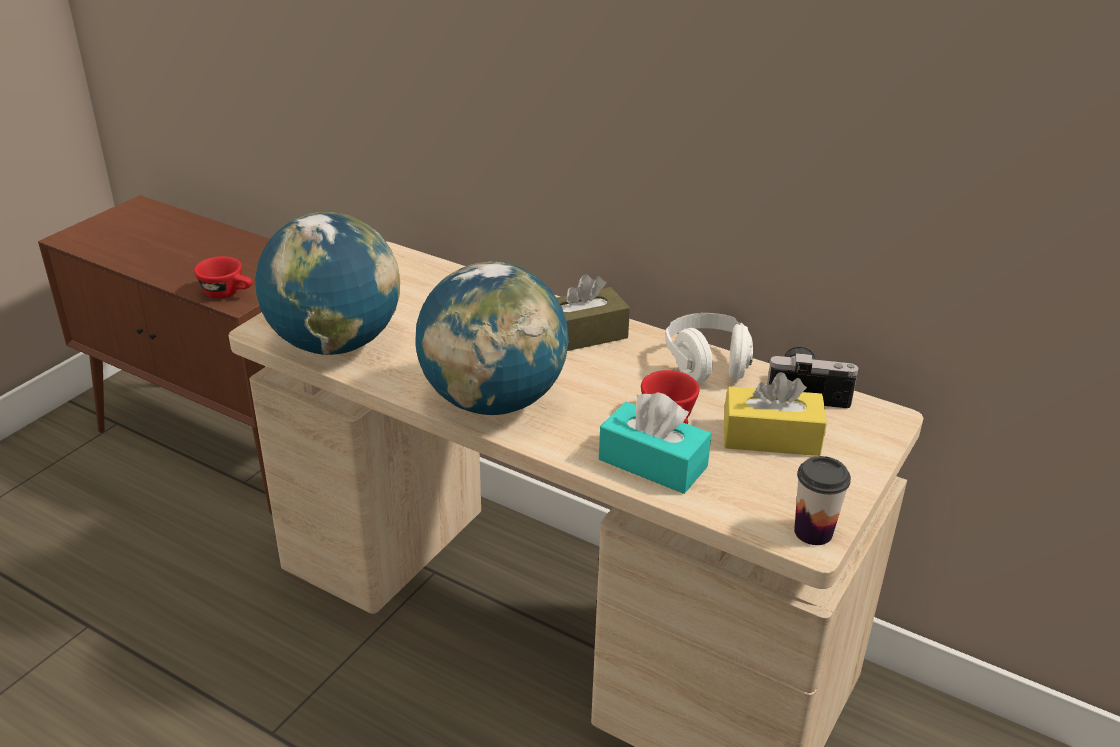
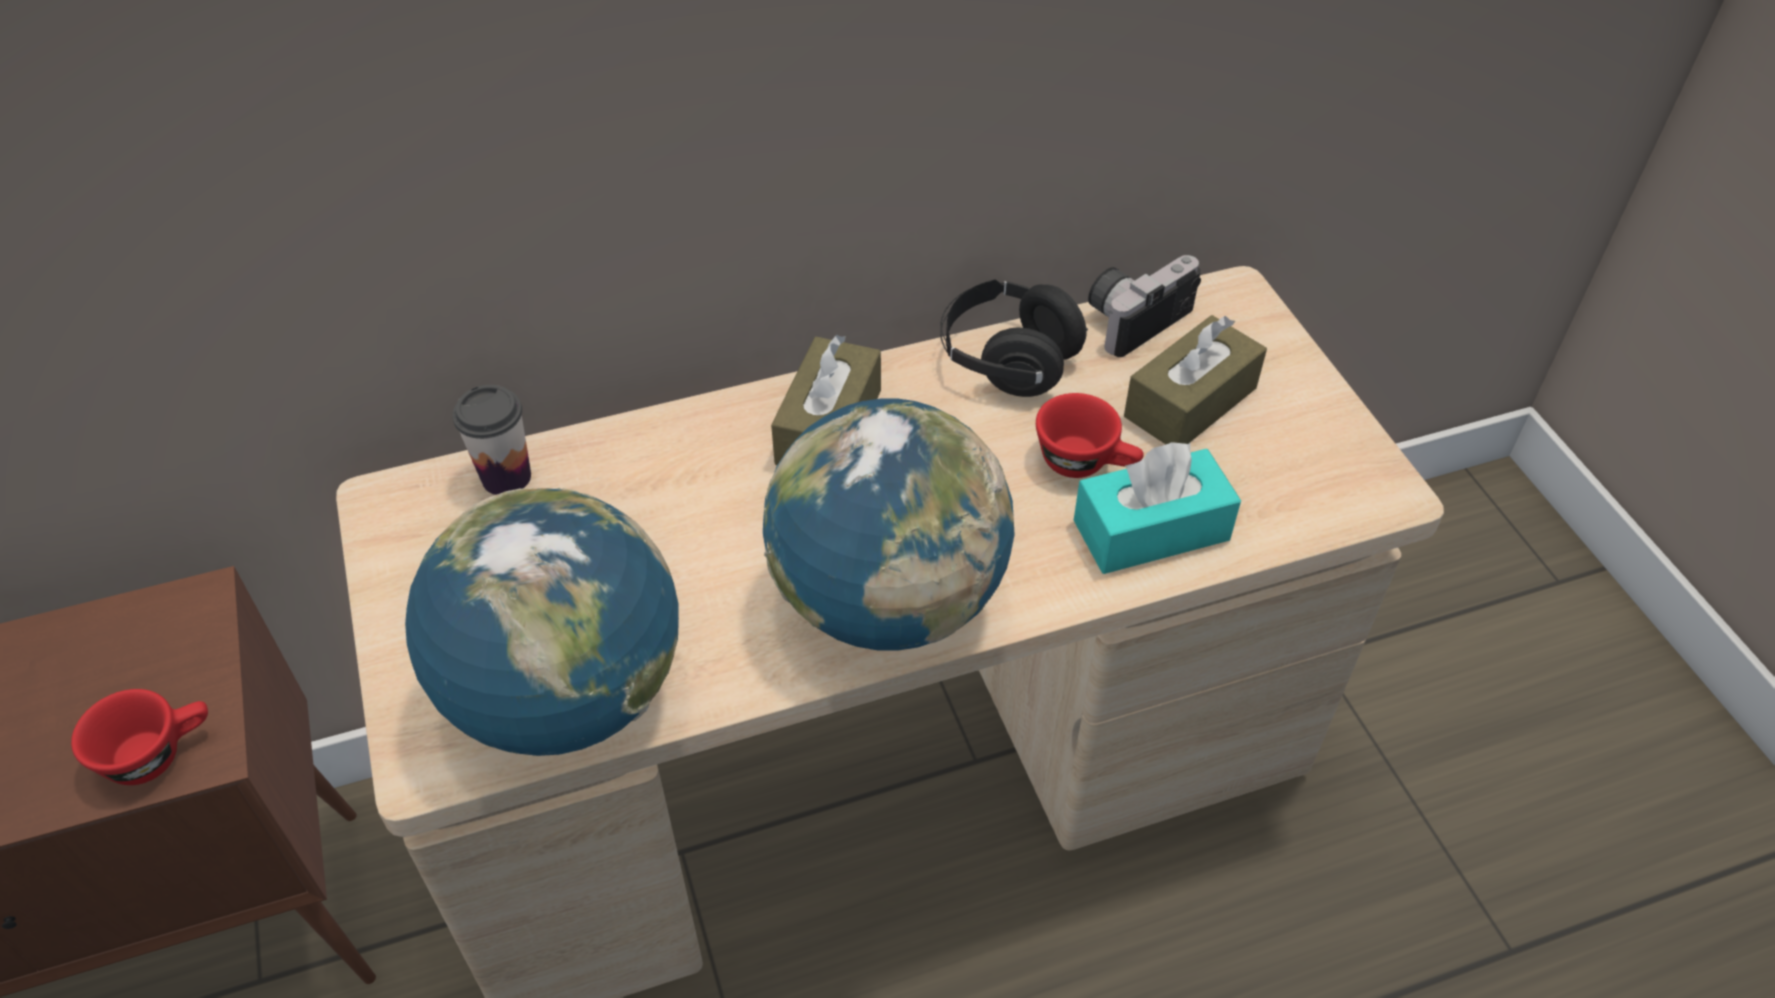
camera: 50 degrees left, 15 degrees up
white headphones [665,313,753,383] -> black headphones [940,279,1088,397]
yellow tissue box [724,372,827,456] -> brown tissue box [1124,315,1267,444]
cup [794,456,851,545] -> cup moved to [452,385,531,495]

